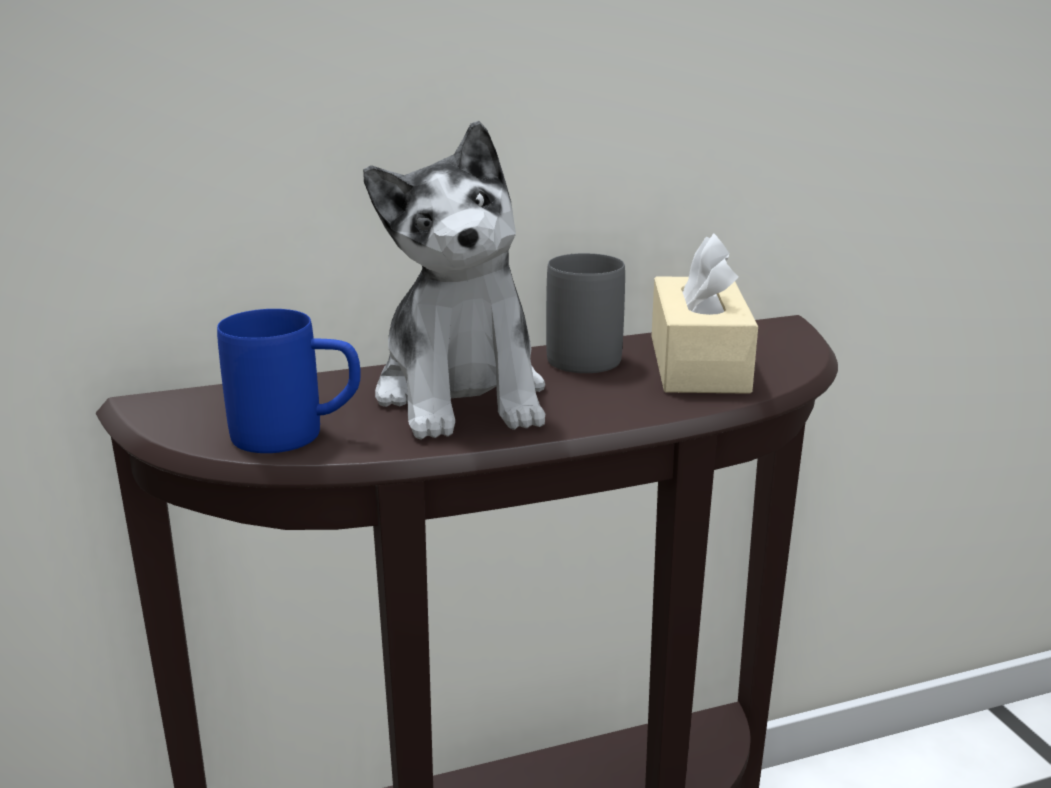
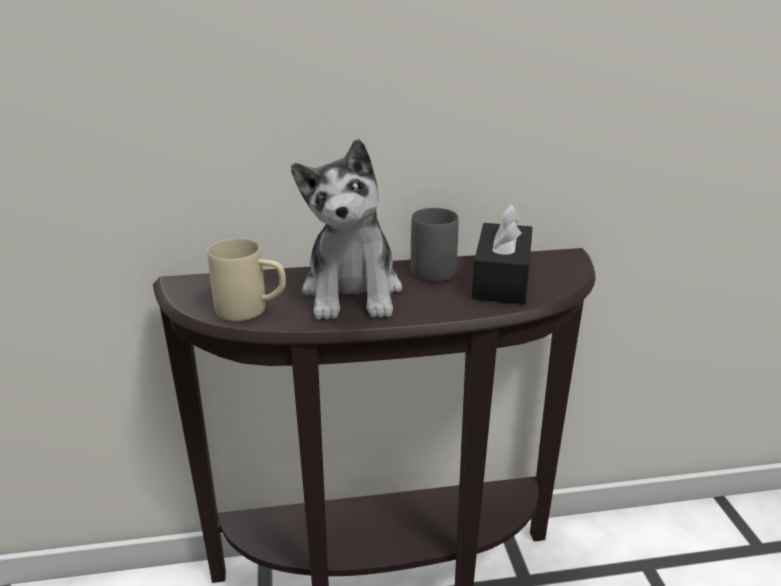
camera: 10 degrees right, 5 degrees up
blue mug [217,309,361,453] -> beige mug [207,238,286,321]
beige tissue box [651,233,758,394] -> black tissue box [472,204,532,304]

